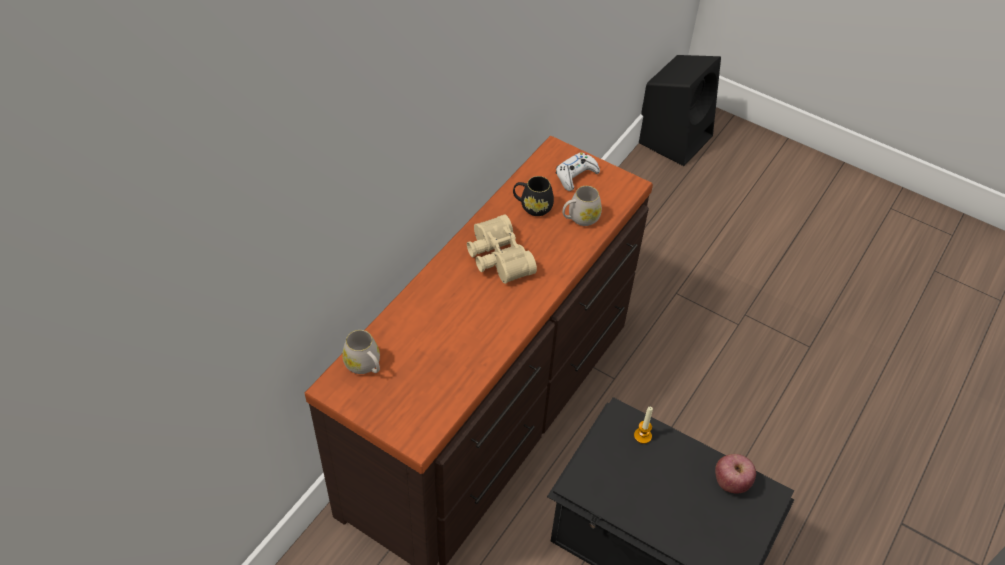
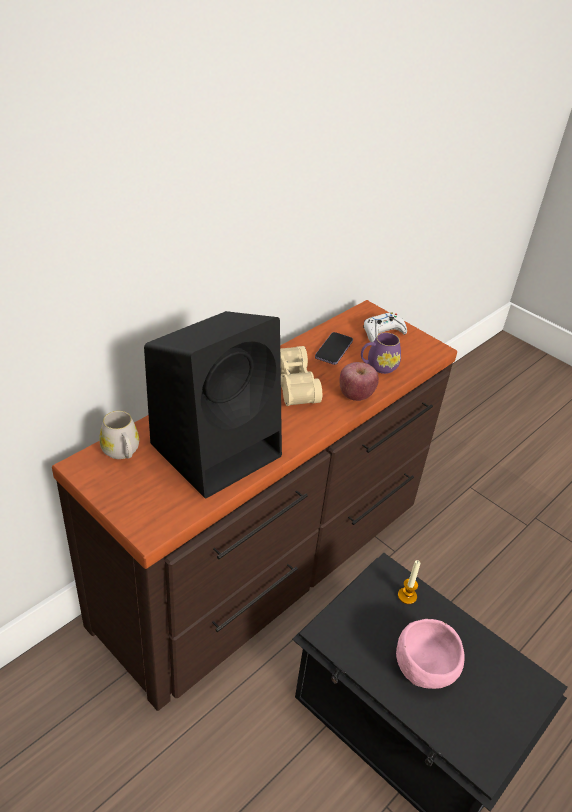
camera: 10 degrees right, 10 degrees down
black mug [513,176,554,216] -> phone [315,332,353,365]
white mug [562,186,602,226] -> purple mug [361,332,401,374]
black speaker [639,55,721,166] -> black speaker moved to [144,311,282,499]
apple [715,454,756,494] -> apple moved to [339,362,379,401]
none -> pink bowl [396,619,464,689]

